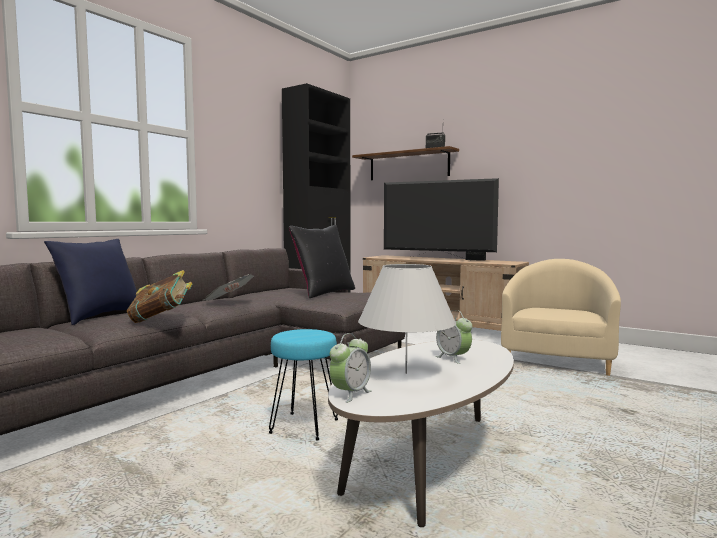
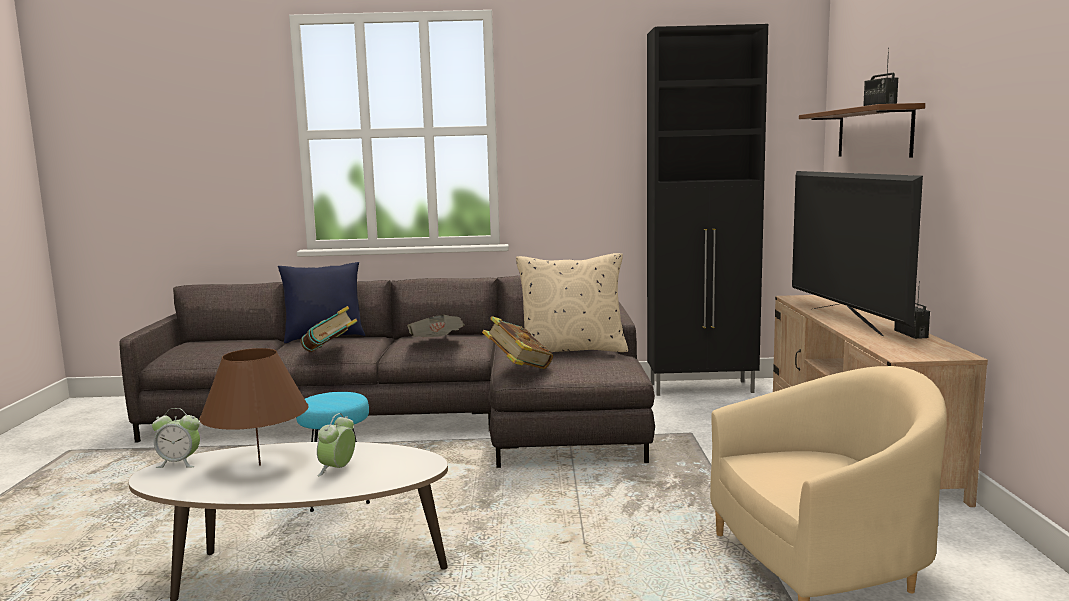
camera: 55 degrees right, 5 degrees up
black pillow [289,225,355,298] -> beige pillow [516,253,628,352]
white table lamp [358,264,456,374] -> brown table lamp [199,348,309,466]
none -> book [482,316,553,369]

